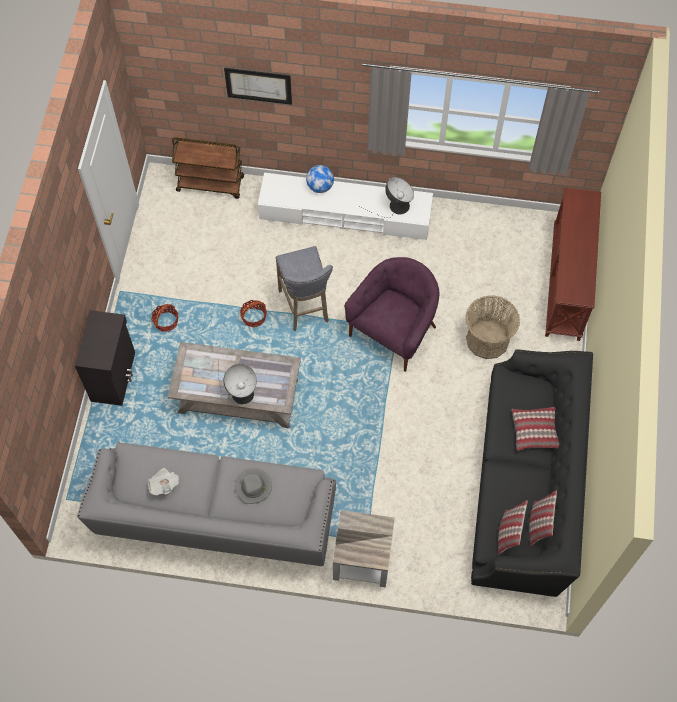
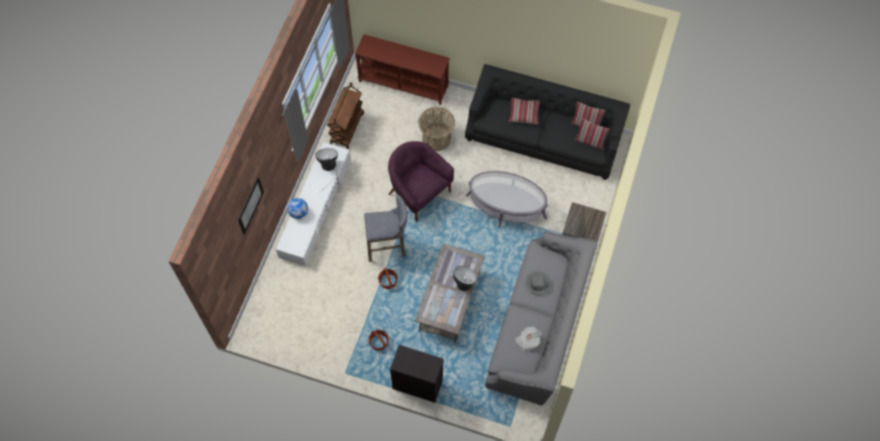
camera: 80 degrees left, 0 degrees up
brown cart [172,137,244,199] -> brown cart moved to [327,82,364,149]
none -> grey coffee table [466,171,548,228]

